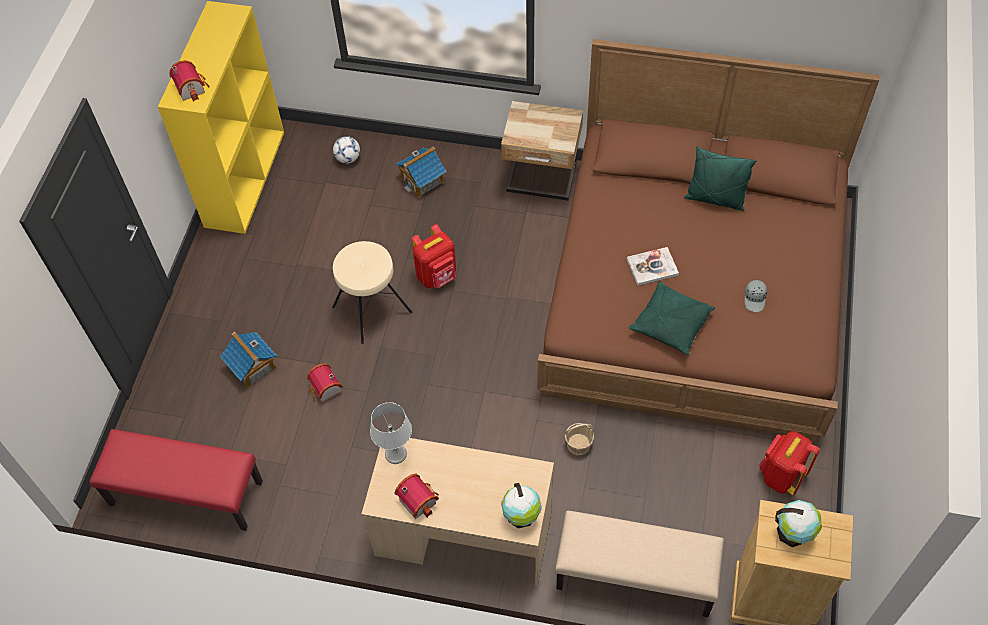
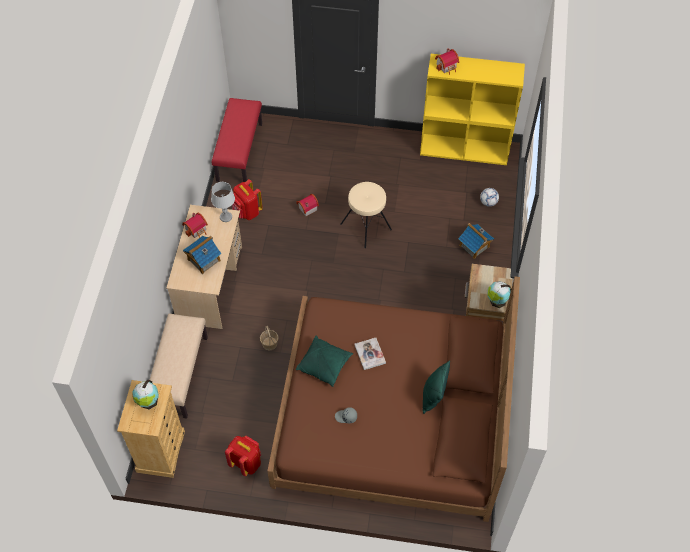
camera: 85 degrees right, 0 degrees up
toy house [220,332,277,388] -> toy house moved to [183,236,222,274]
red backpack [411,224,456,288] -> red backpack moved to [232,179,263,220]
globe [501,483,542,528] -> globe moved to [488,281,511,308]

